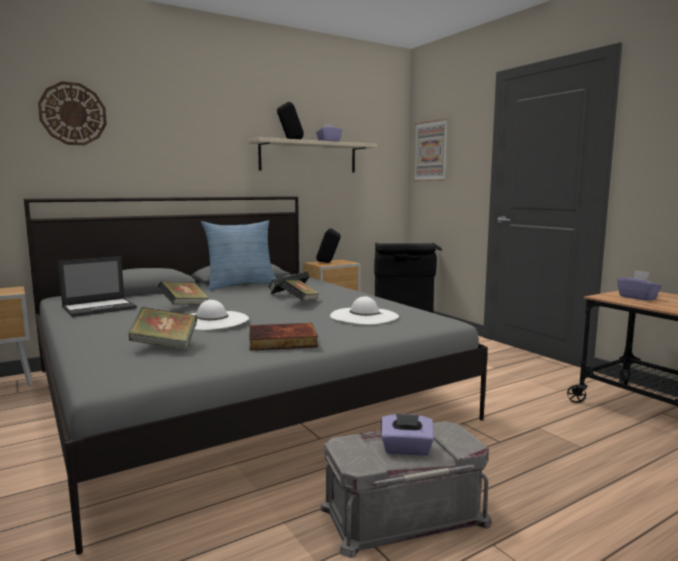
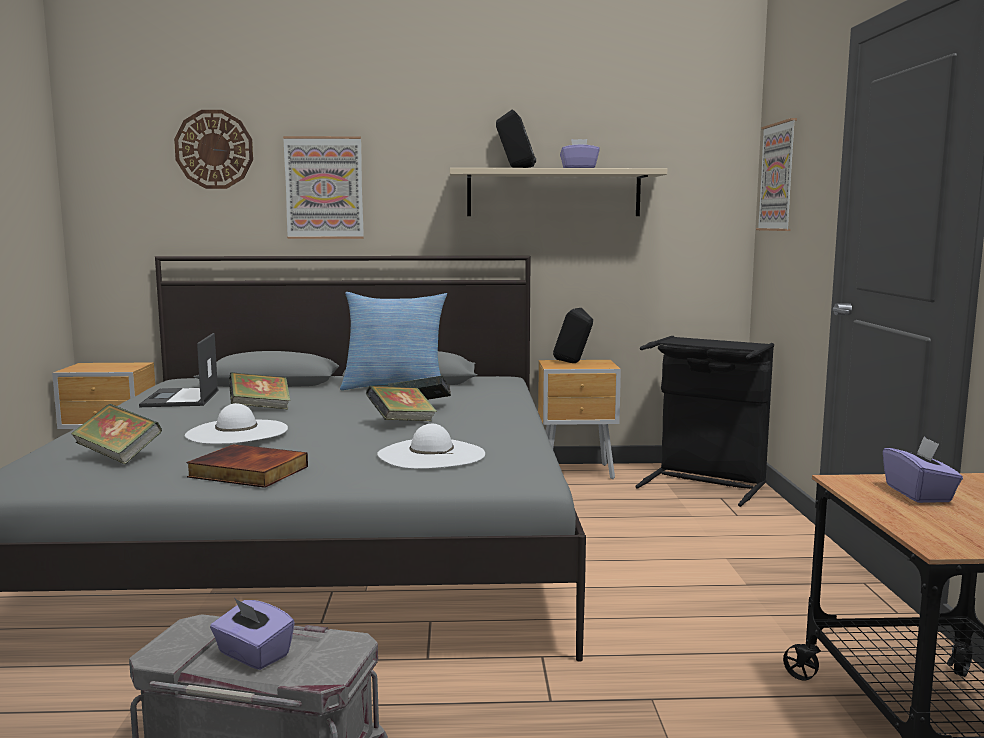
camera: 30 degrees right, 0 degrees up
laptop [58,256,137,317] -> laptop turned 90 degrees clockwise [139,333,218,407]
none -> picture [283,136,364,239]

